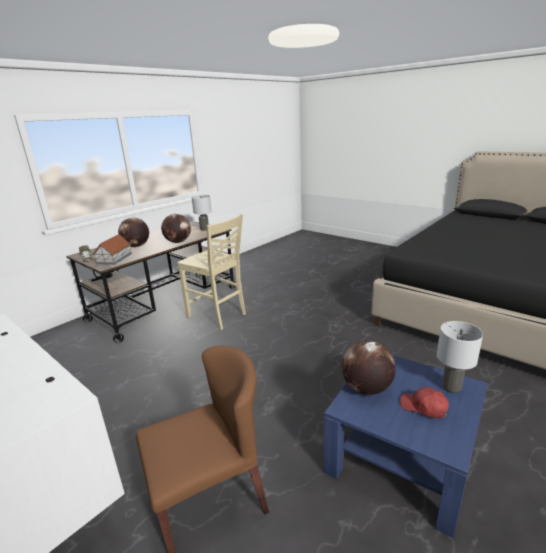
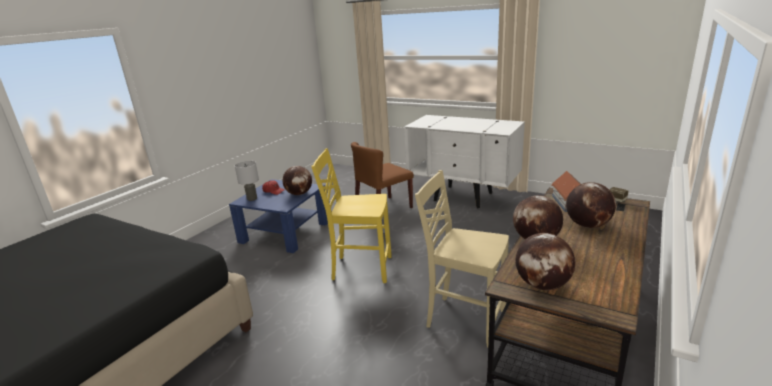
camera: 170 degrees right, 0 degrees up
white table lamp [192,195,212,231] -> globe [515,233,575,290]
none -> yellow chair [311,148,392,283]

